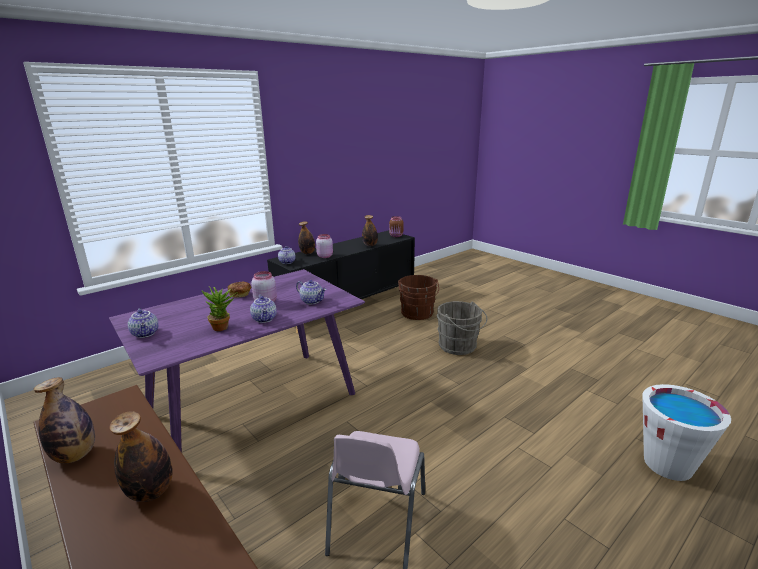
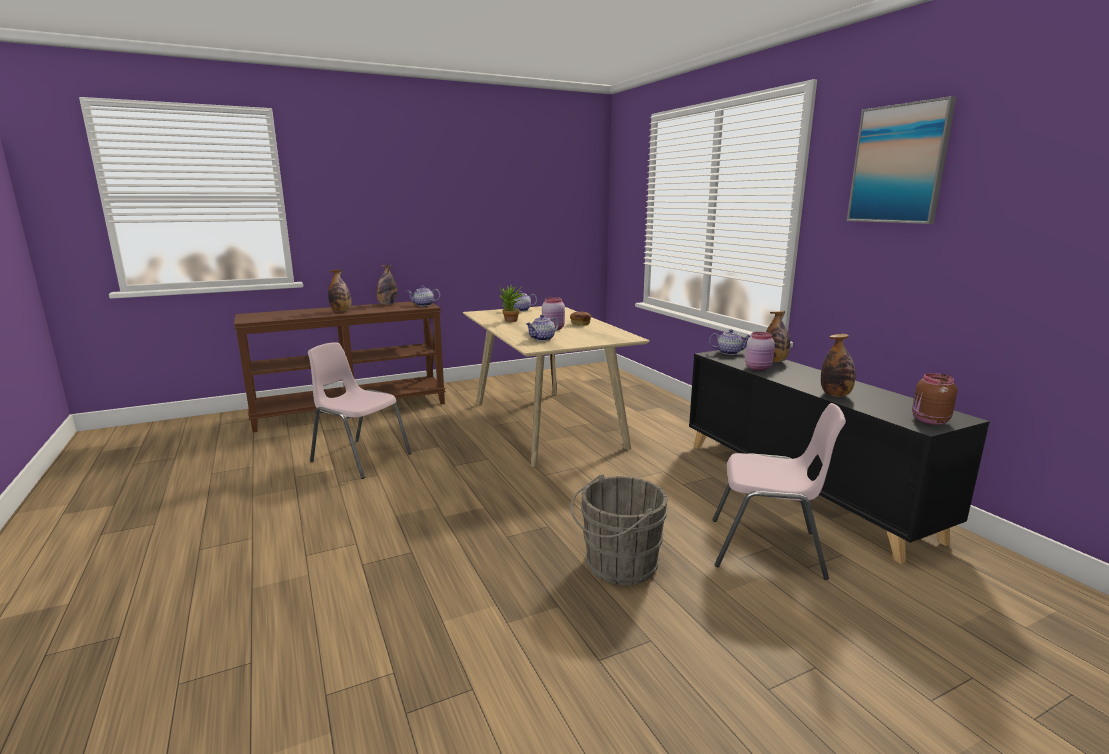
camera: 105 degrees right, 5 degrees down
purple dining table [109,269,365,452] -> beige dining table [463,306,650,467]
teapot [250,295,277,323] -> teapot moved to [407,286,440,306]
brown bucket [398,275,439,320] -> pink chair [712,403,846,580]
white bucket [642,384,731,481] -> none
none -> picture [847,96,956,224]

